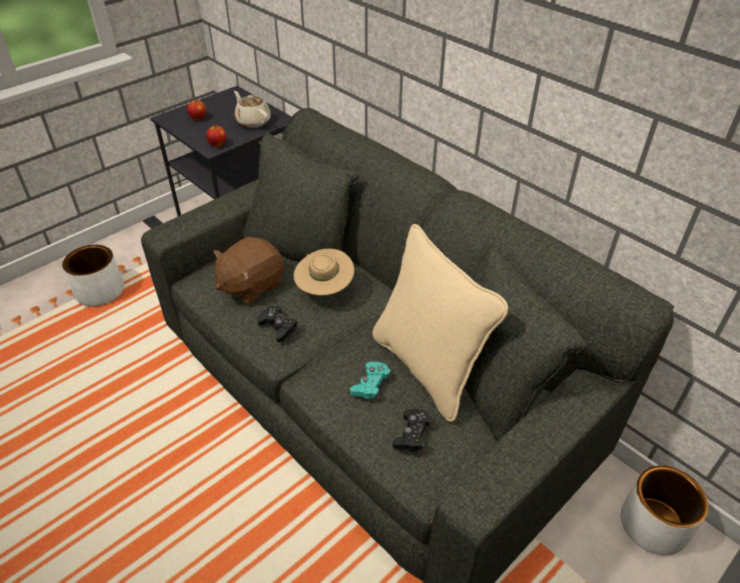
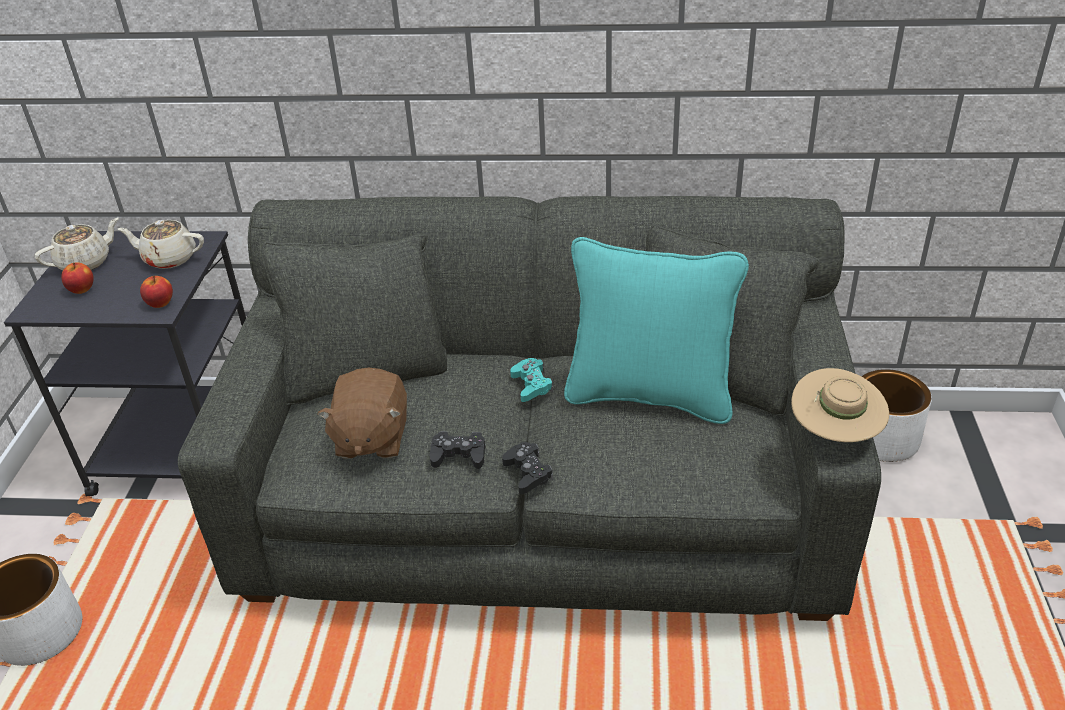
camera: 40 degrees left, 5 degrees down
beige hat [293,249,354,296] -> beige hat moved to [791,368,889,442]
turquoise game controller [350,362,391,402] -> turquoise game controller moved to [510,358,553,402]
beige pillow [372,224,508,422] -> turquoise pillow [564,237,749,424]
black game controller [392,409,433,453] -> black game controller moved to [502,442,553,494]
none -> beige teapot [35,218,119,271]

